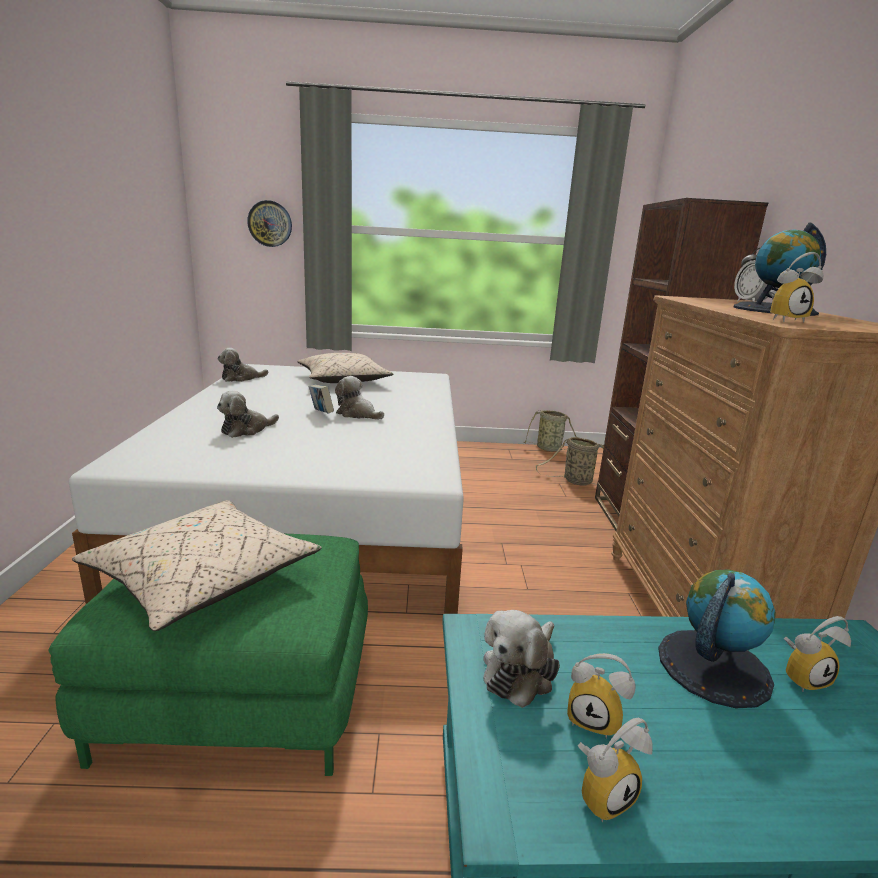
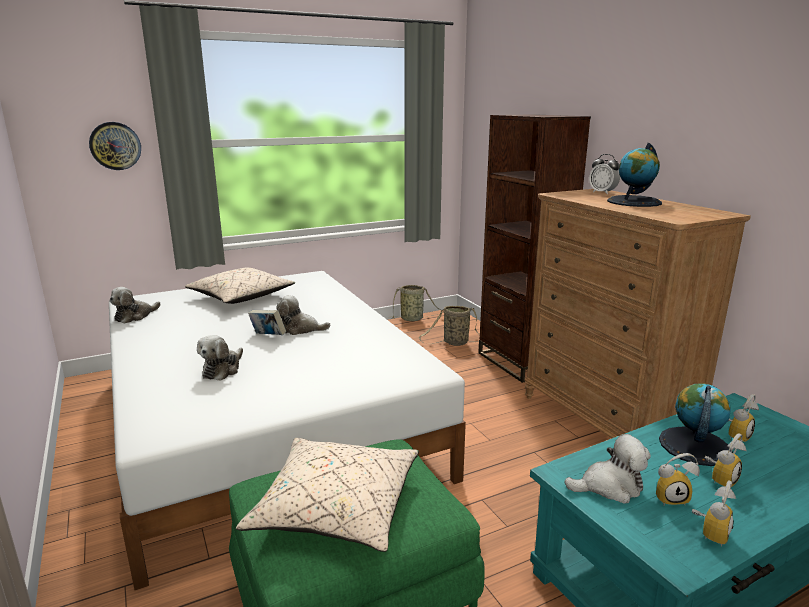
camera: 25 degrees left, 0 degrees up
plush toy [483,610,560,708] -> plush toy turned 105 degrees counterclockwise [564,434,651,504]
alarm clock [769,252,824,323] -> alarm clock moved to [705,433,746,487]

